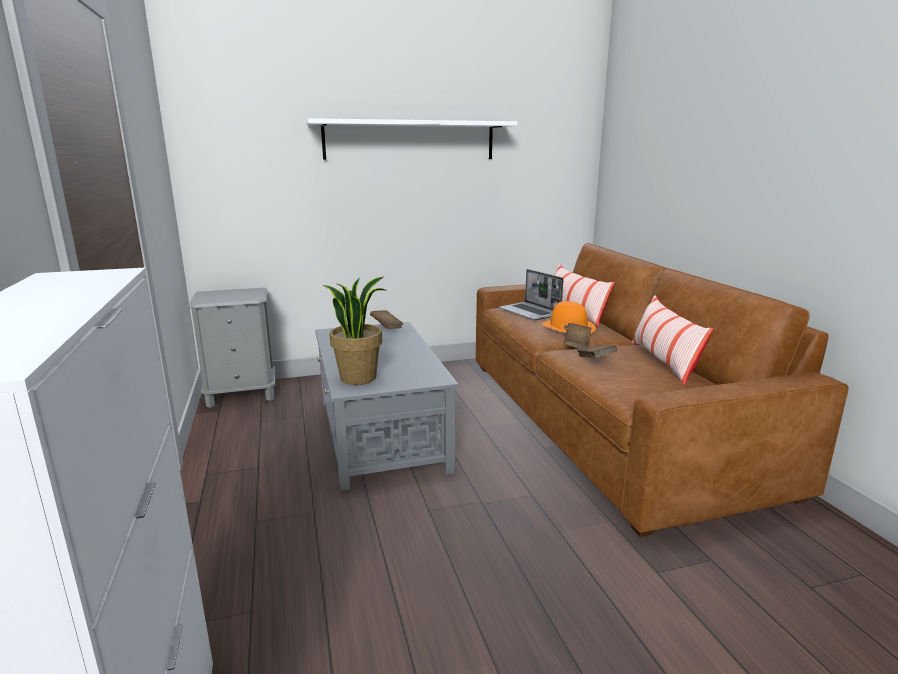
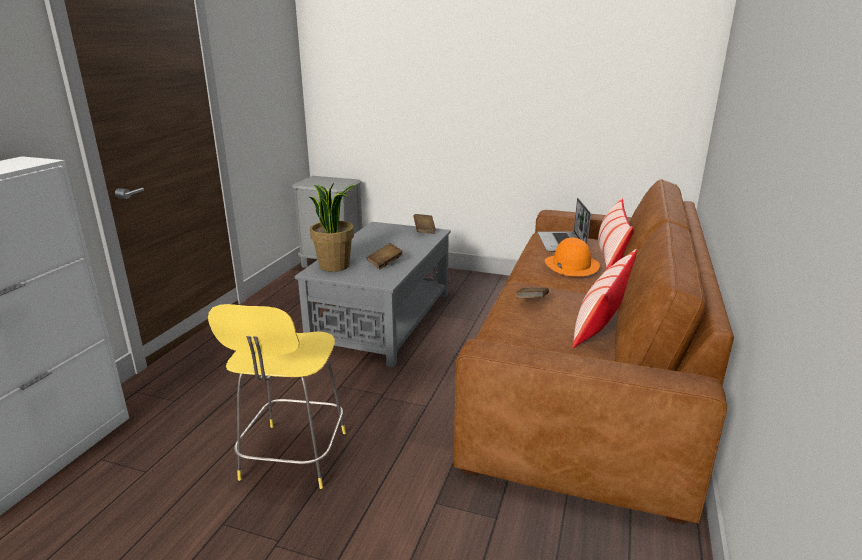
camera: 35 degrees right, 5 degrees up
white shelf [306,118,517,160] -> none
brown book [564,323,591,349] -> brown book moved to [367,243,403,269]
none -> yellow stool [208,304,346,489]

